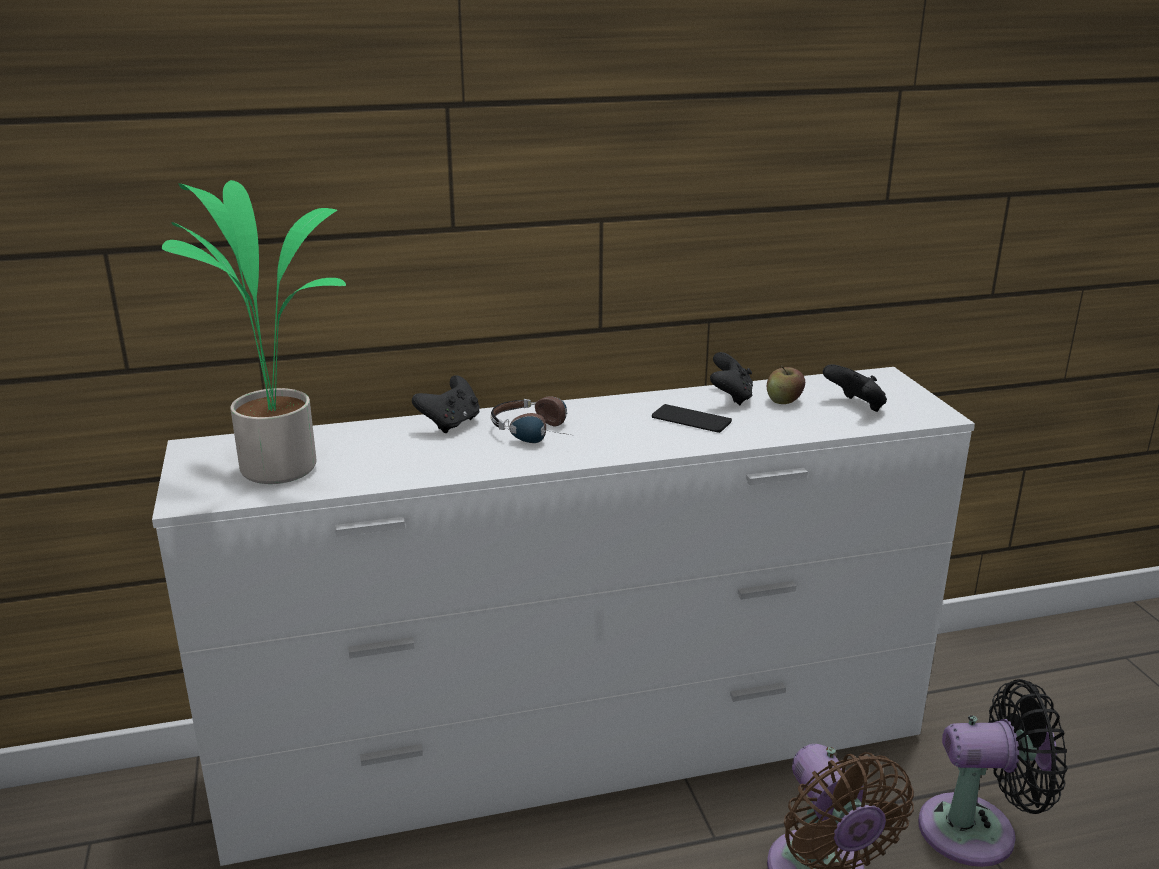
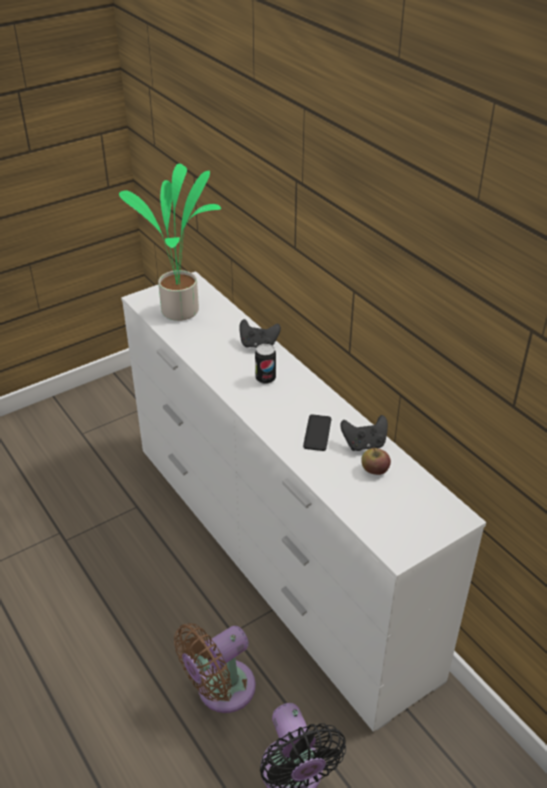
camera: 70 degrees right, 15 degrees up
headphones [491,396,575,443] -> can [255,344,276,384]
black game controller [823,364,887,412] -> none

